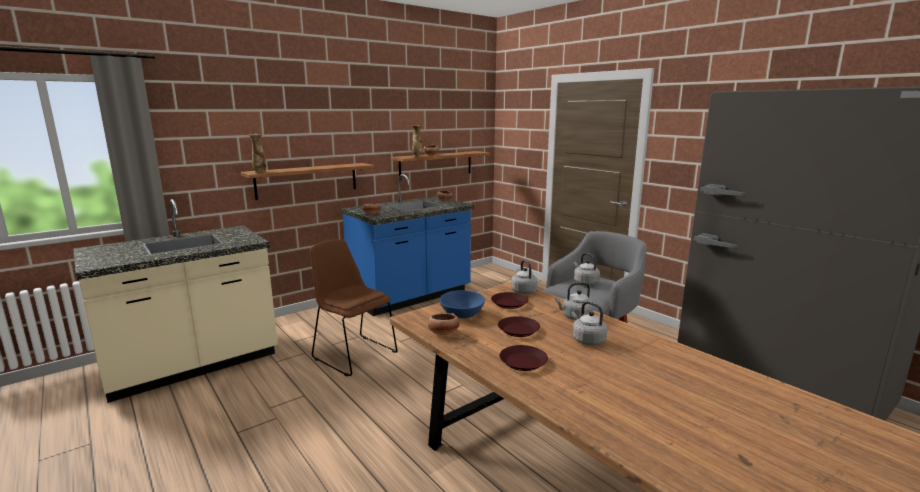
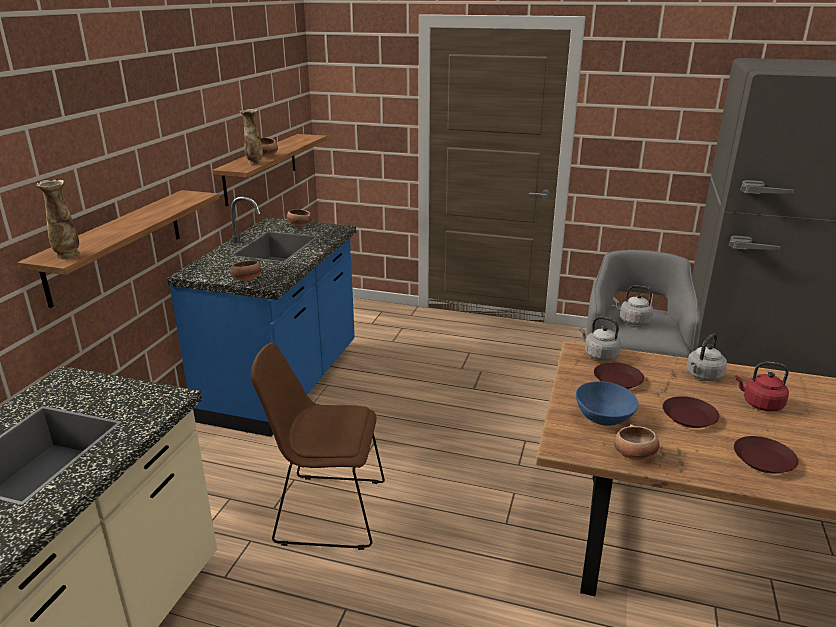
camera: 35 degrees left, 10 degrees up
grey kettle [571,301,607,346] -> red kettle [735,361,789,412]

